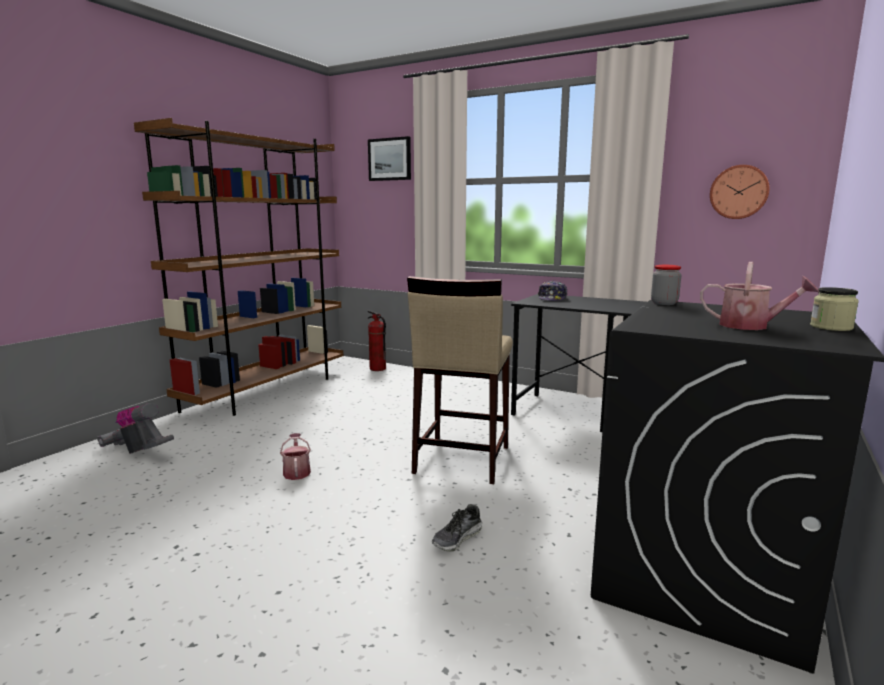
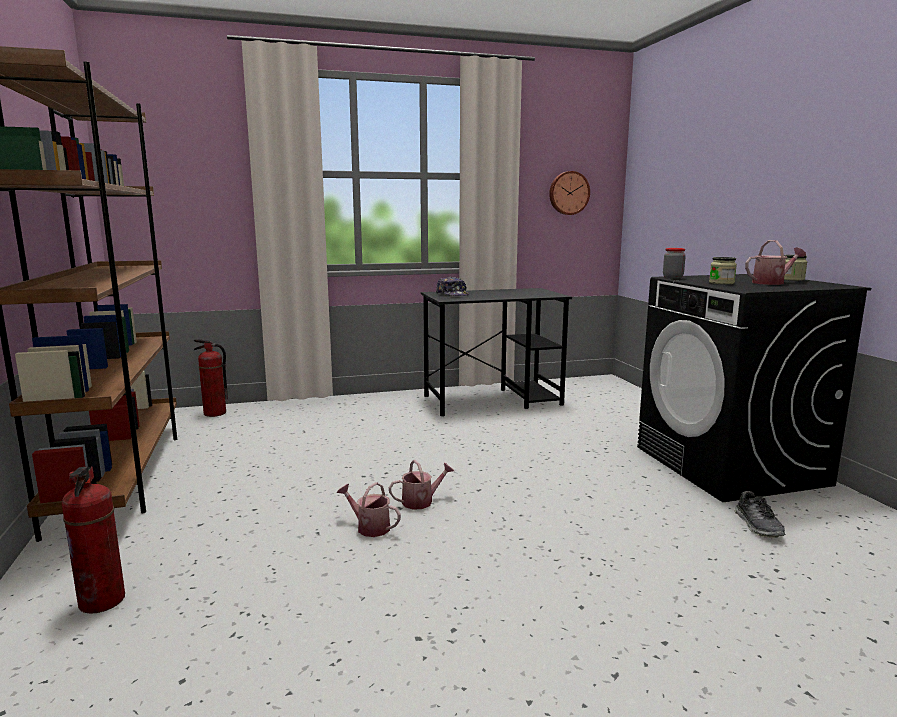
camera: 45 degrees left, 0 degrees up
vacuum cleaner [97,403,174,454] -> fire extinguisher [62,466,125,614]
picture [368,136,411,181] -> none
beige stool [407,276,513,484] -> none
shoe [432,504,482,552] -> shoe moved to [734,491,785,538]
none -> watering can [389,460,454,510]
none -> jar [709,257,737,284]

